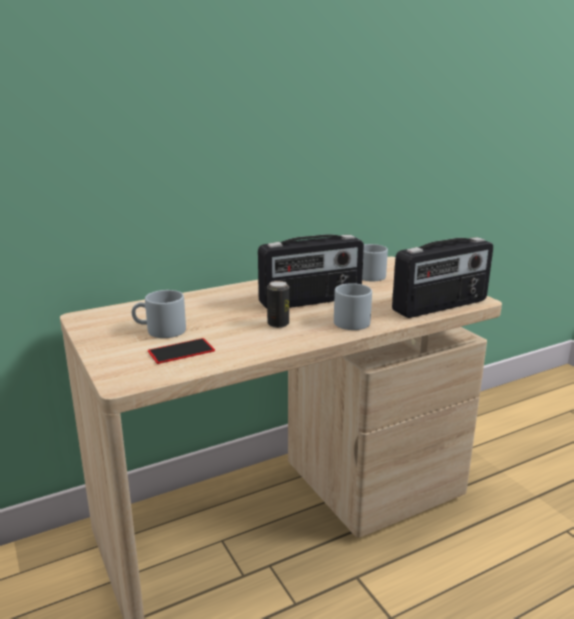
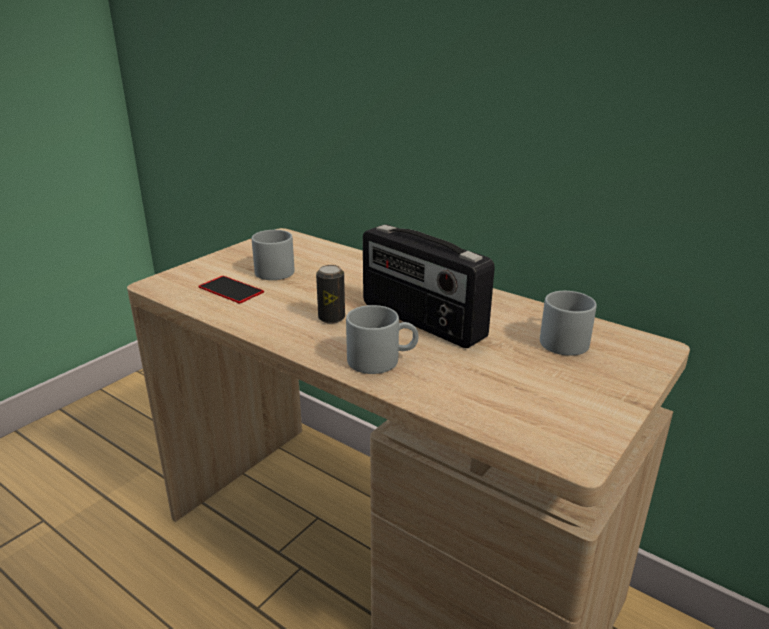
camera: 65 degrees right, 5 degrees up
radio [392,237,493,318] -> none

